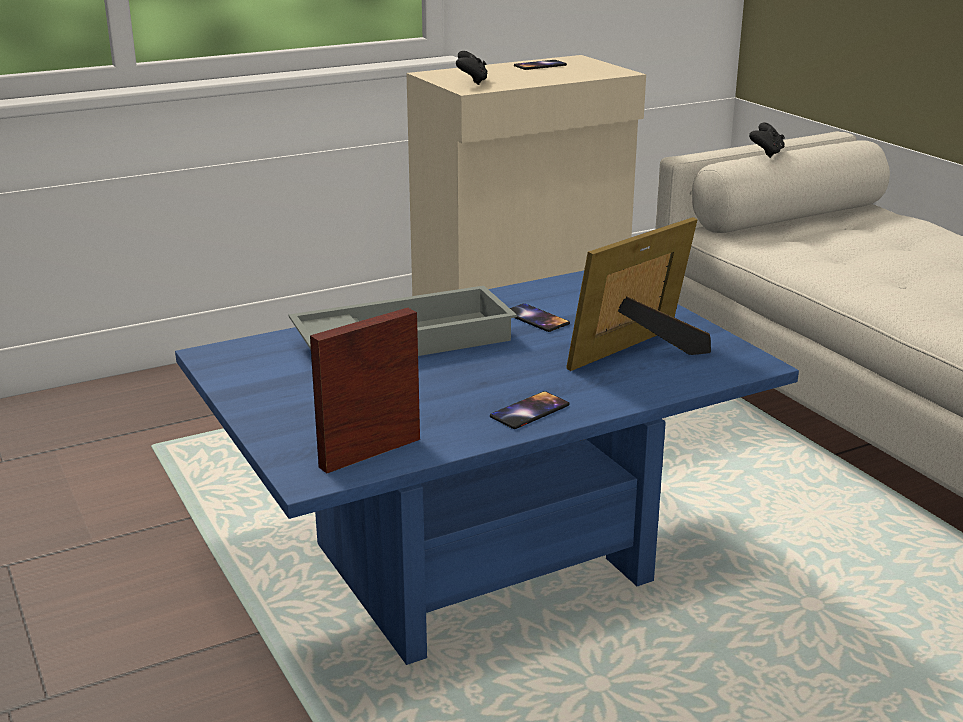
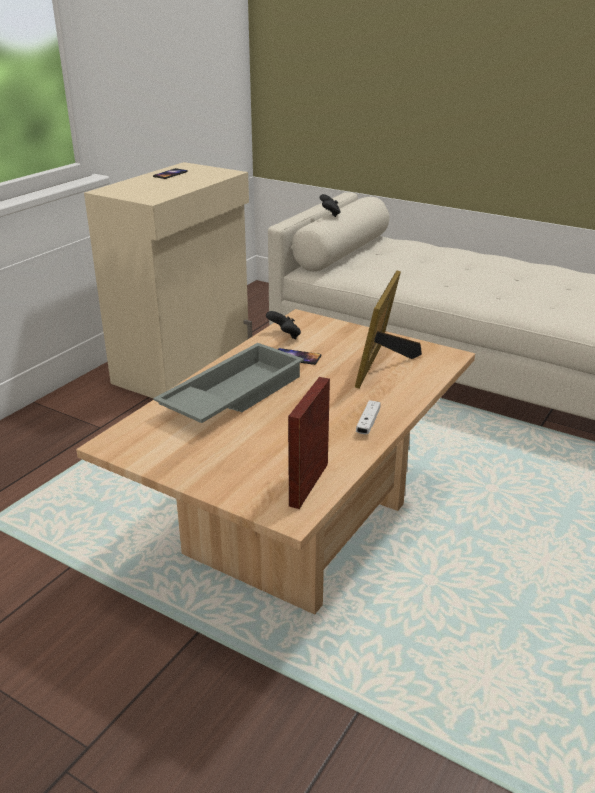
camera: 30 degrees left, 5 degrees up
blue coffee table [175,271,799,665] -> beige coffee table [76,309,475,615]
black game controller [456,51,488,85] -> black game controller moved to [266,311,301,339]
phone [490,391,569,429] -> white game controller [356,400,381,434]

